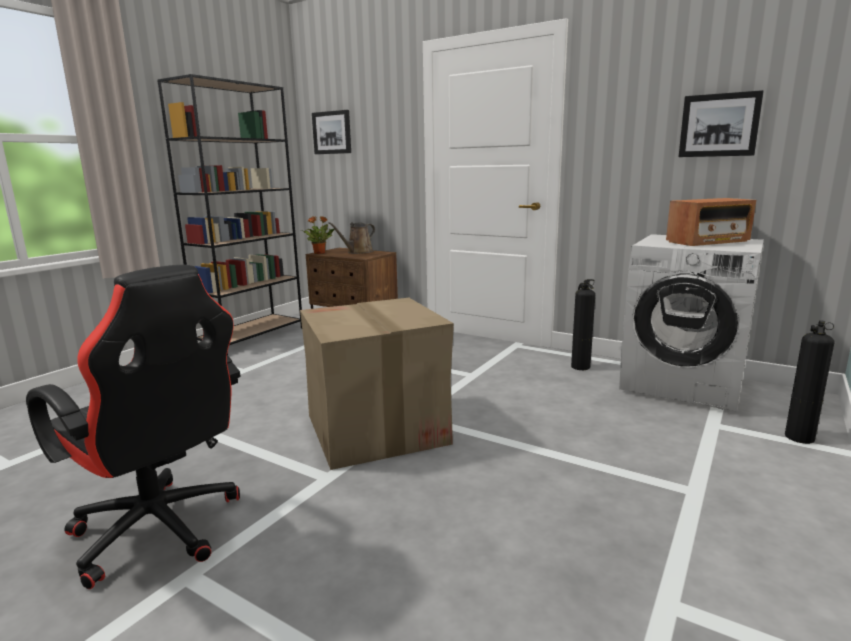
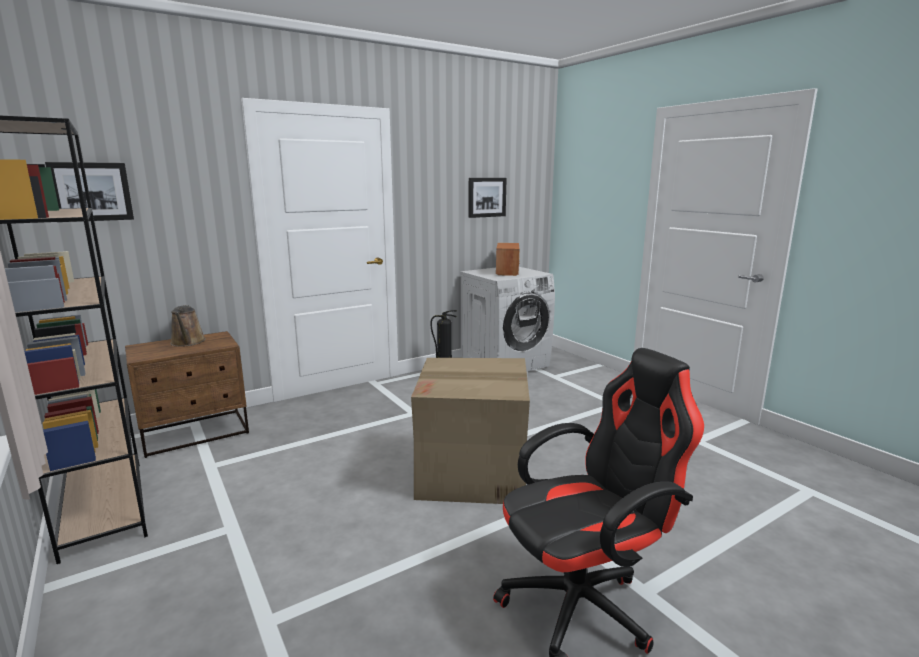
camera: 65 degrees left, 0 degrees up
potted plant [301,216,335,254] -> none
fire extinguisher [785,320,835,444] -> none

